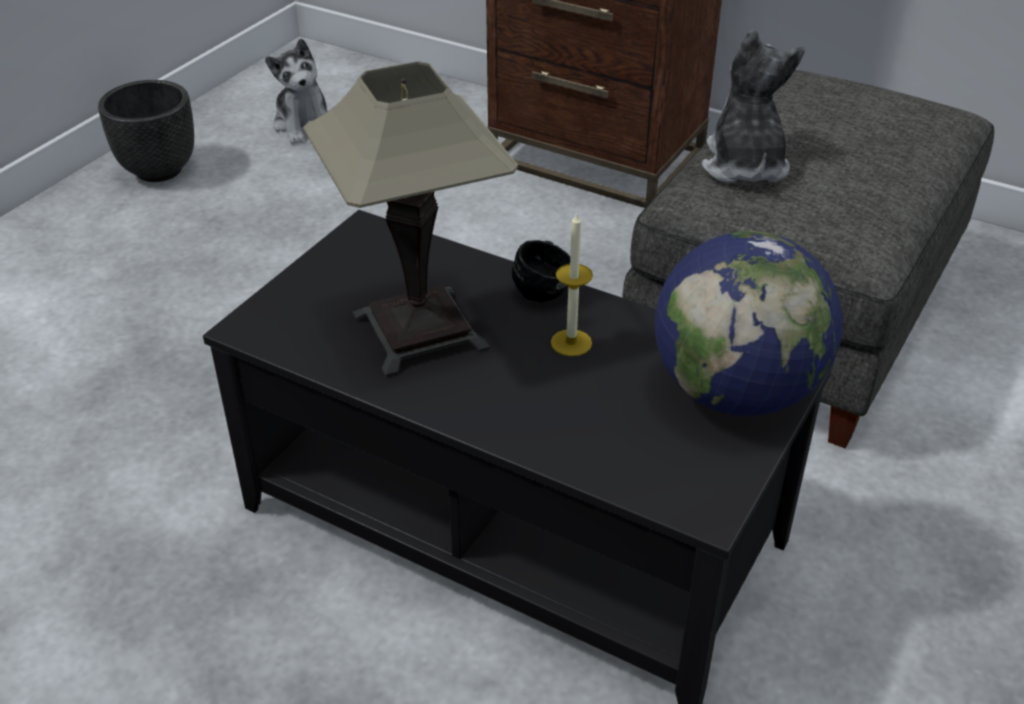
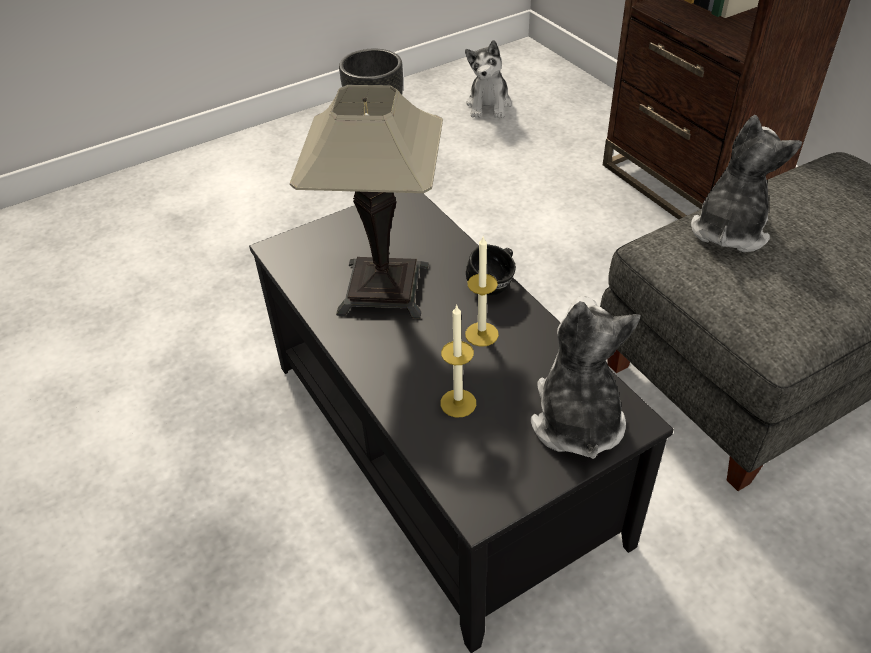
camera: 30 degrees right, 5 degrees up
globe [655,231,843,416] -> plush toy [531,296,641,459]
none -> candle [441,304,476,417]

